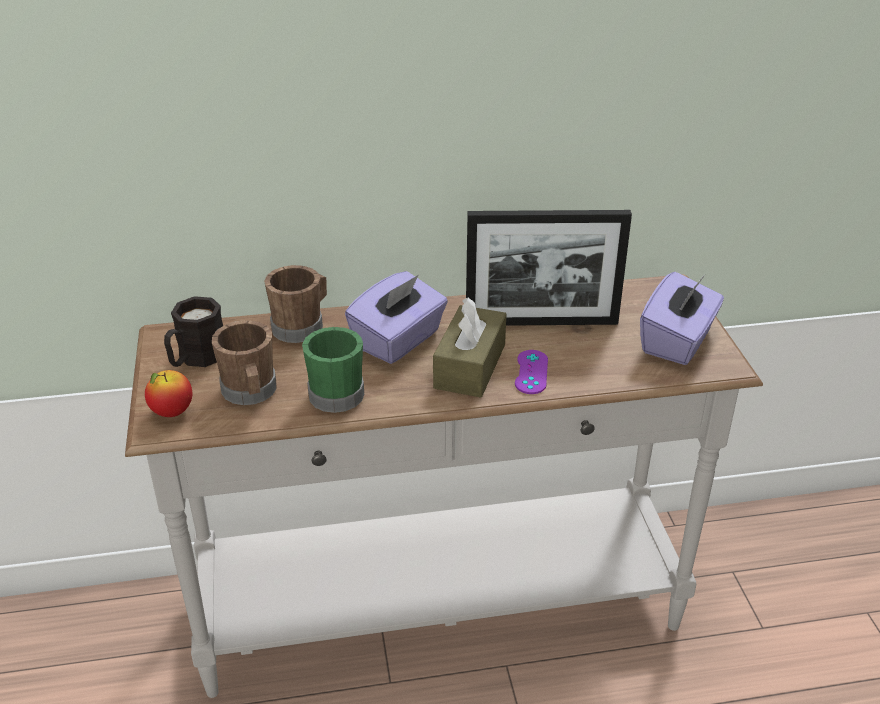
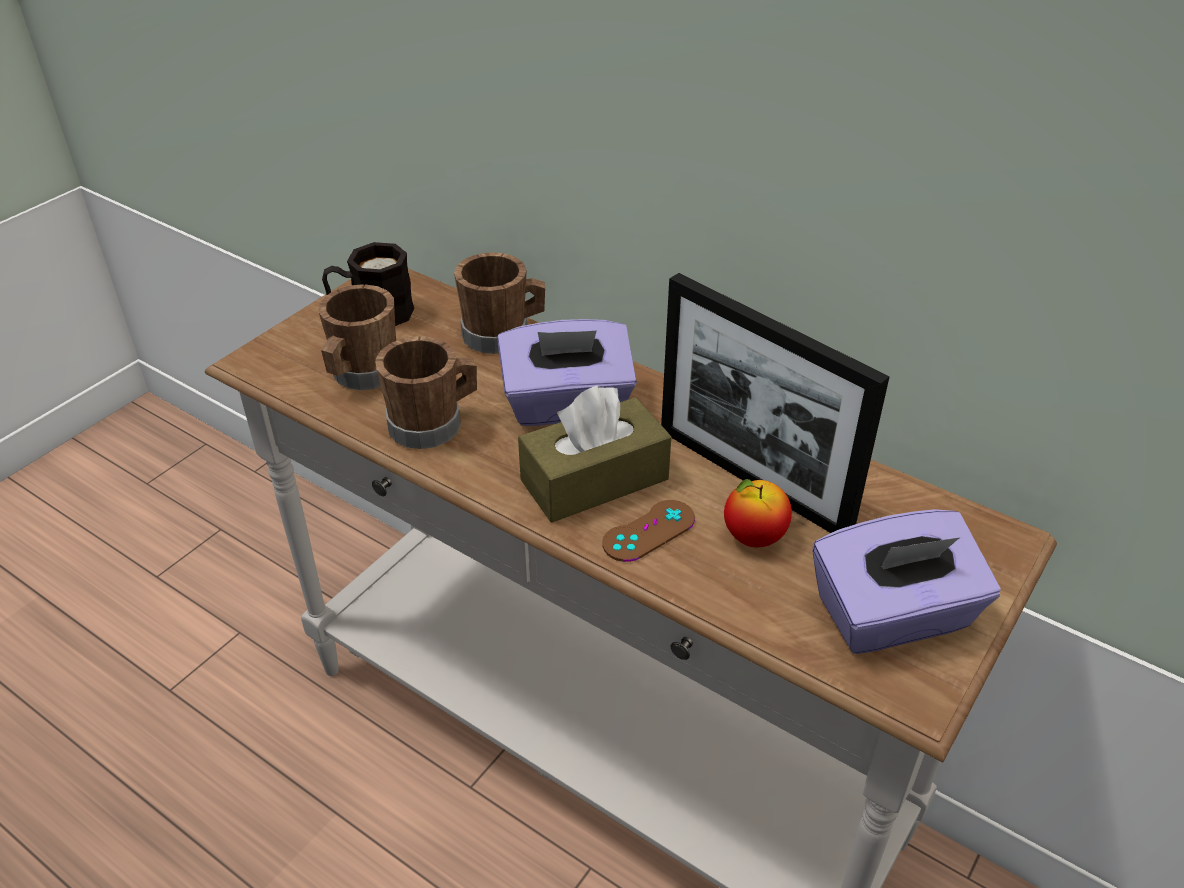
camera: 45 degrees right, 5 degrees up
apple [145,370,192,417] -> apple moved to [724,479,792,547]
green mug [302,327,364,413] -> brown mug [375,336,477,449]
purple game controller [515,350,548,394] -> brown game controller [602,500,695,562]

